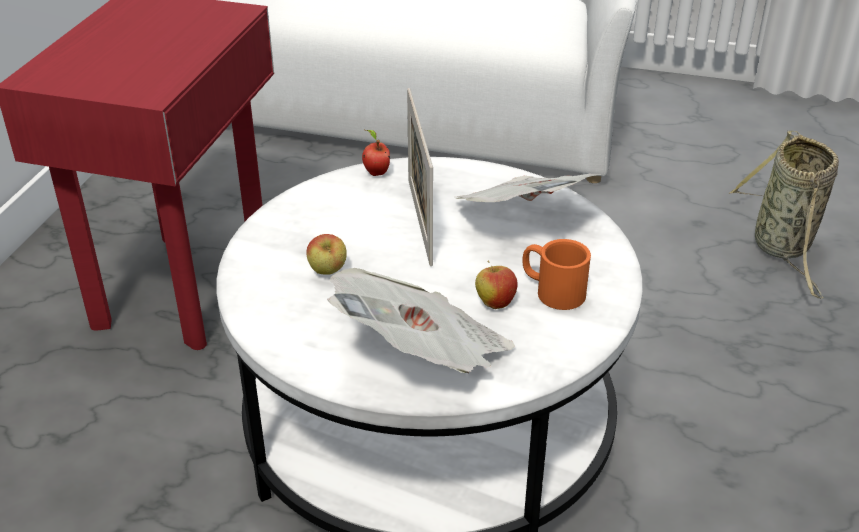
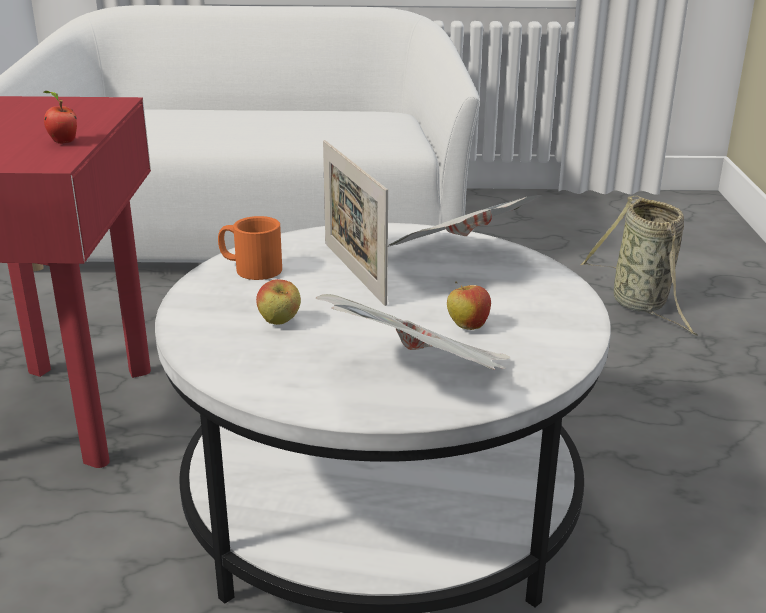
camera: 15 degrees left, 10 degrees down
apple [362,130,390,176] -> apple moved to [43,91,77,144]
orange mug [522,239,591,310] -> orange mug moved to [218,216,282,280]

